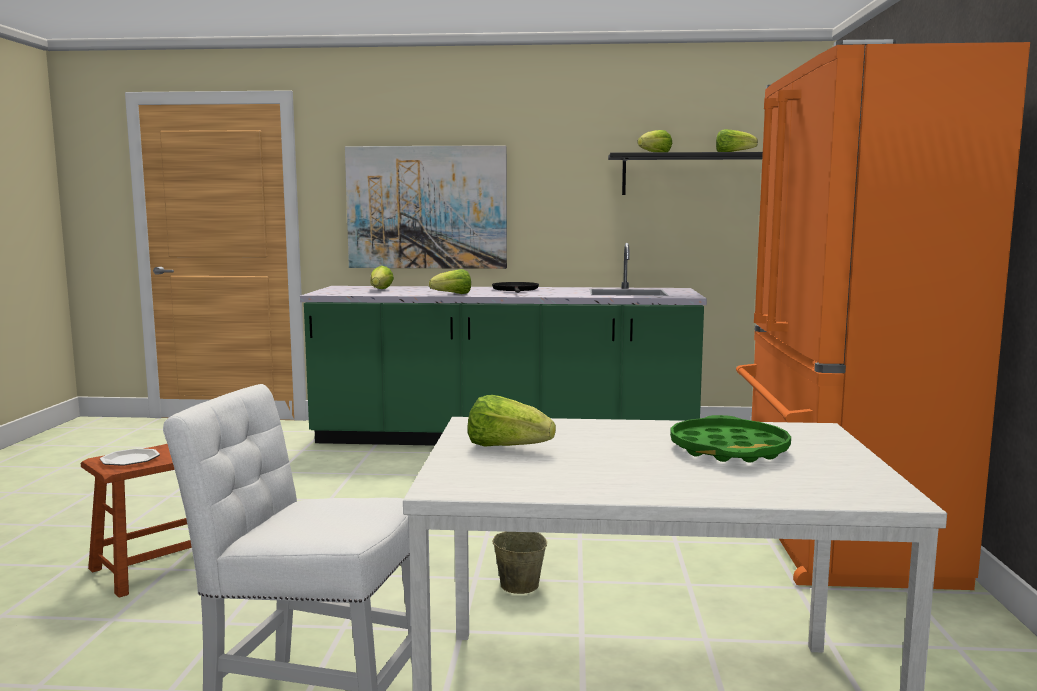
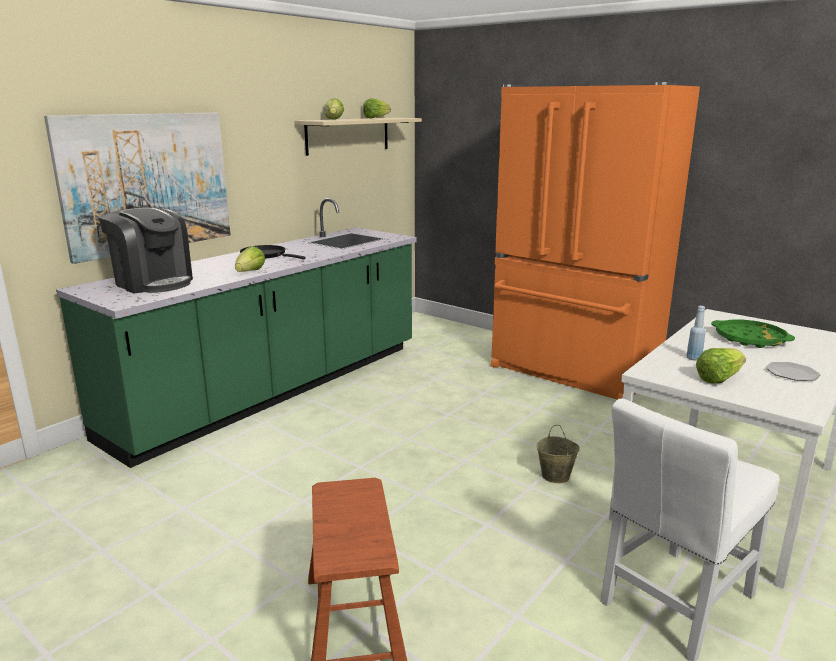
camera: 55 degrees left, 10 degrees up
plate [100,448,160,466] -> plate moved to [766,362,821,381]
lettuce [370,266,394,289] -> coffee machine [99,207,193,293]
black shelf [608,152,763,195] -> beige shelf [294,118,422,156]
none -> blue bottle [687,306,706,361]

